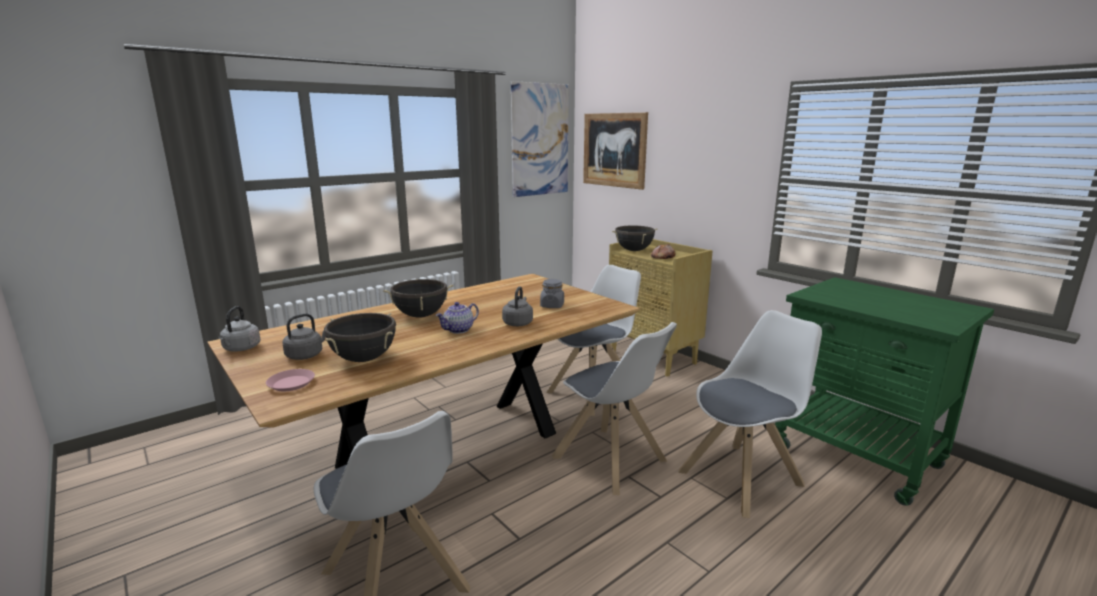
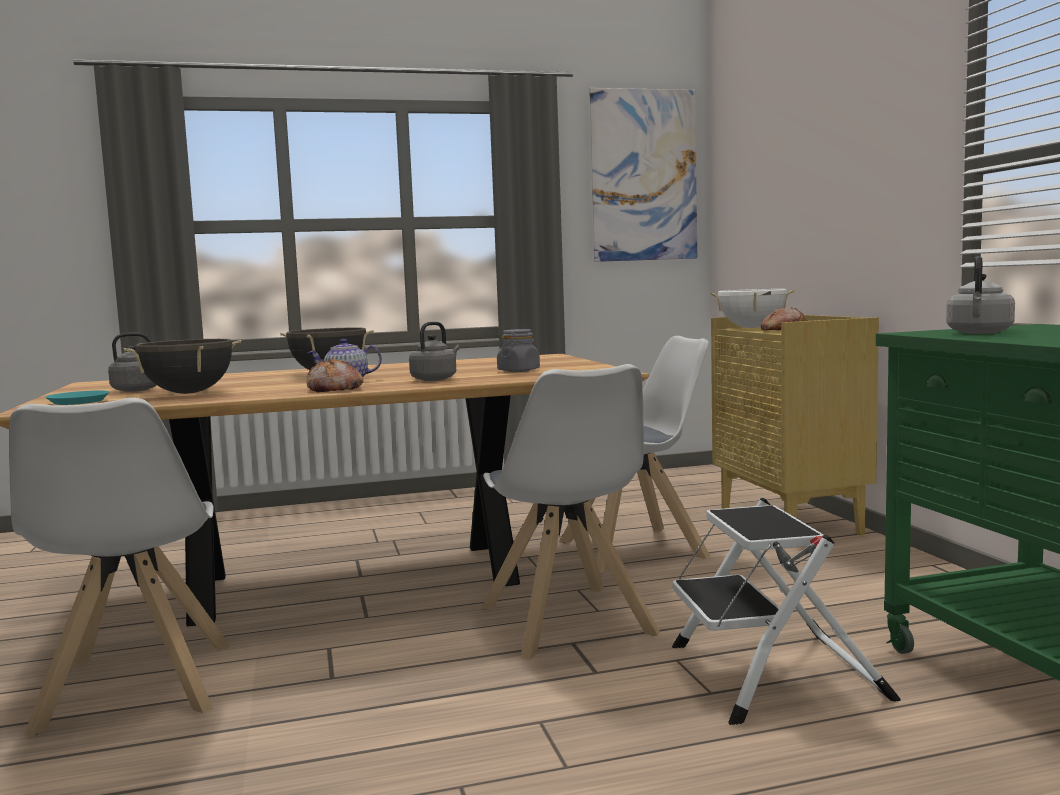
camera: 25 degrees right, 10 degrees down
grey kettle [218,306,260,352] -> grey kettle moved to [946,256,1015,334]
pink plate [266,369,315,391] -> turquoise plate [45,390,110,405]
picture [583,112,648,190] -> none
black cooking pot [612,226,658,251] -> white cooking pot [709,289,795,328]
chair [678,310,822,518] -> step ladder [672,498,901,725]
none -> bread [306,358,364,392]

